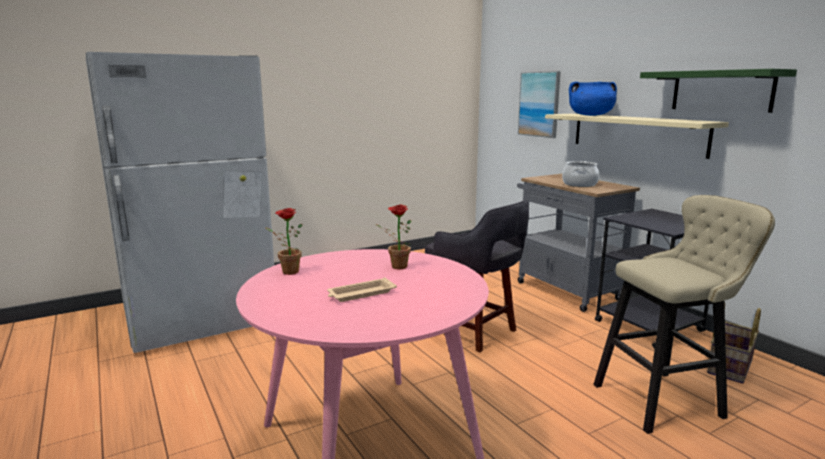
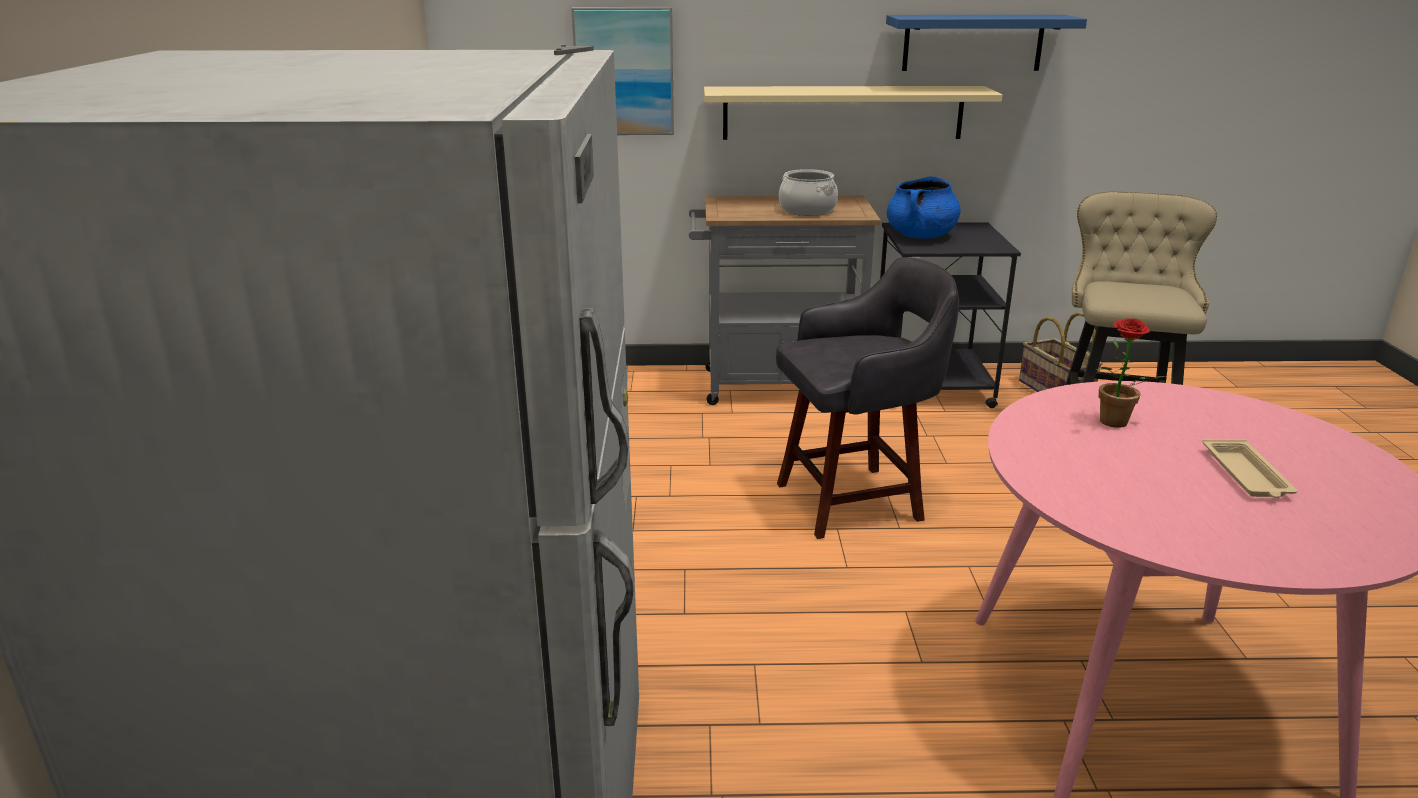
camera: 60 degrees left, 10 degrees up
potted plant [265,208,303,275] -> none
blue cooking pot [569,82,617,116] -> blue cooking pot moved to [887,177,961,239]
green shelf [640,69,797,113] -> blue shelf [886,15,1087,71]

